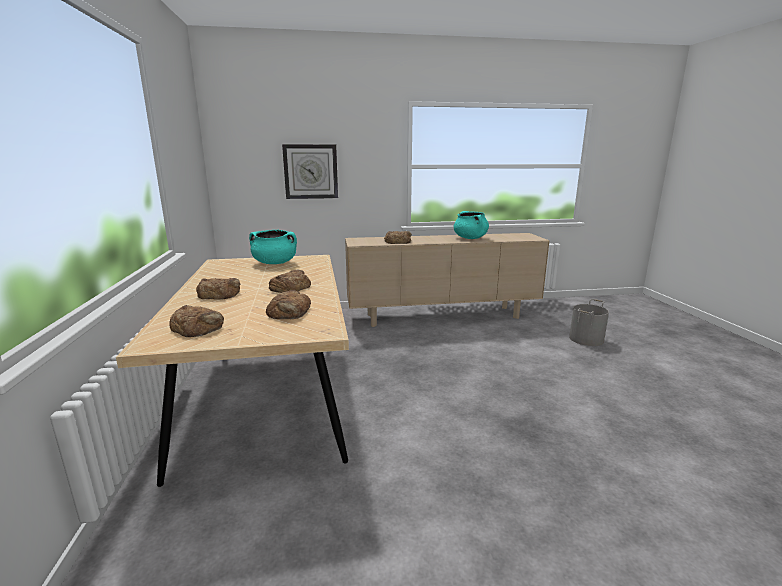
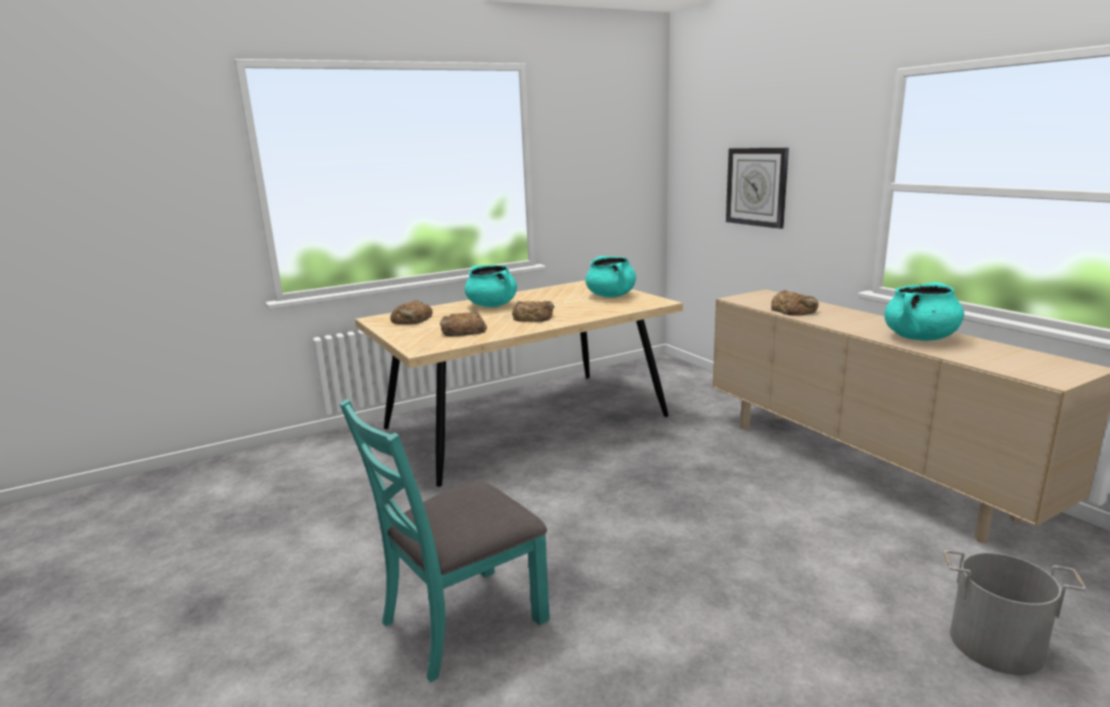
camera: 70 degrees right, 0 degrees up
bread [196,278,240,300] -> turquoise cooking pot [465,265,517,307]
none -> turquoise chair [339,399,550,682]

